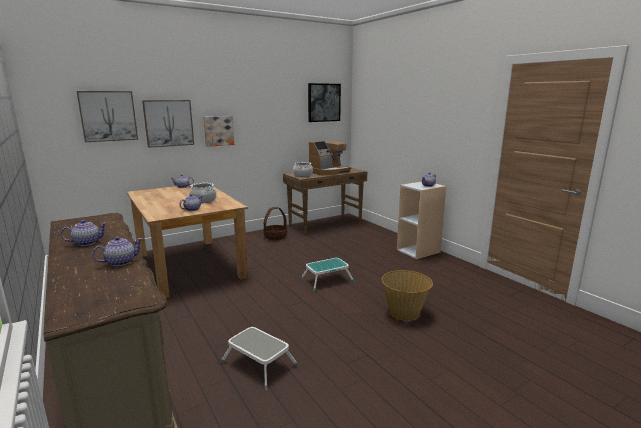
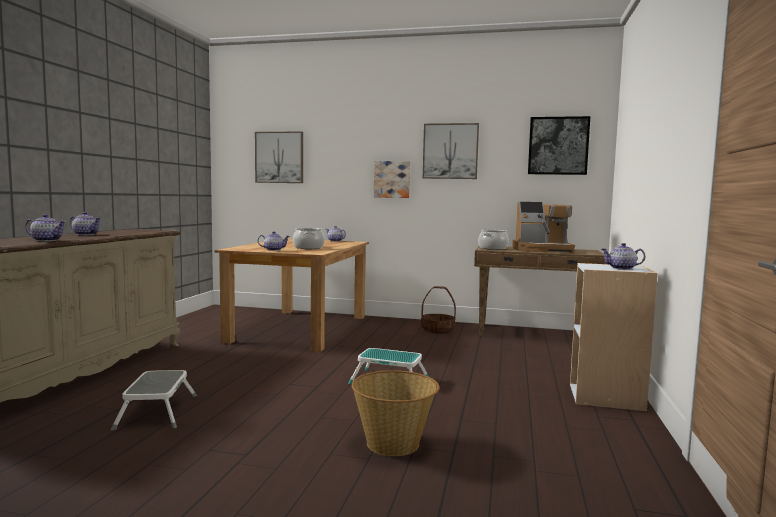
camera: 45 degrees right, 10 degrees down
picture [142,100,194,148] -> picture moved to [423,123,479,179]

